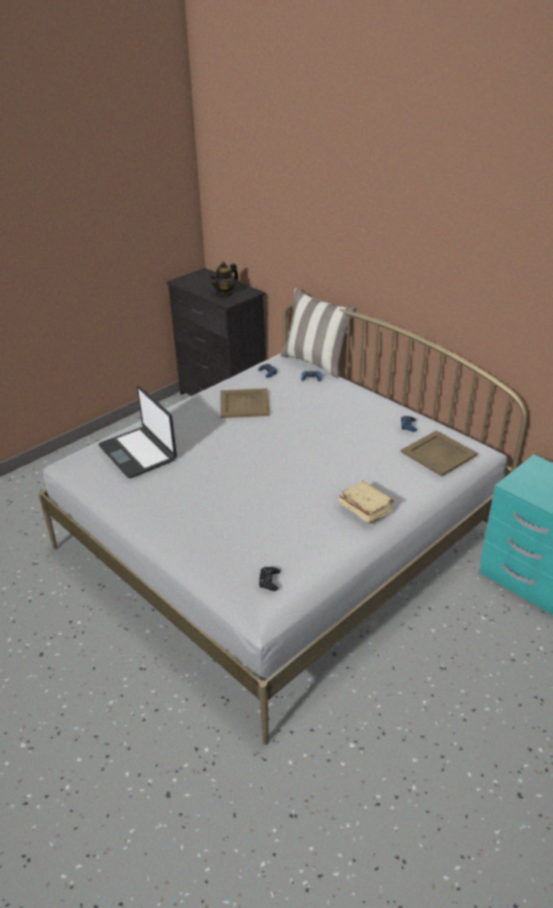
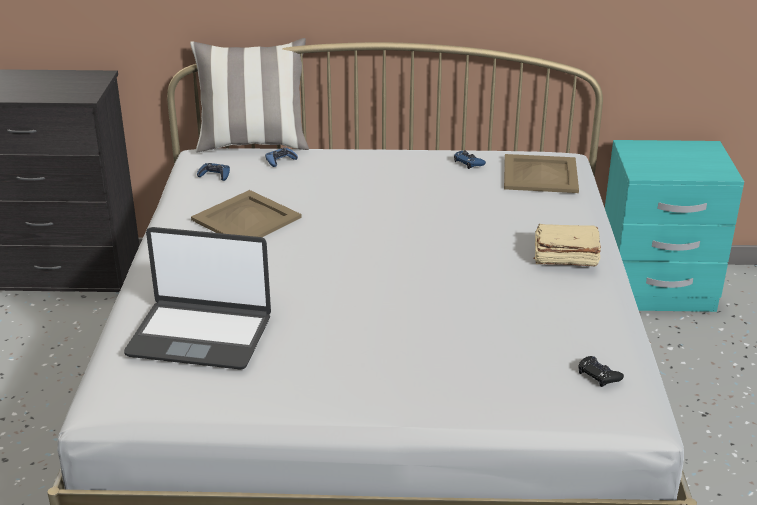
camera: 45 degrees left, 5 degrees down
teapot [209,261,238,297] -> none

